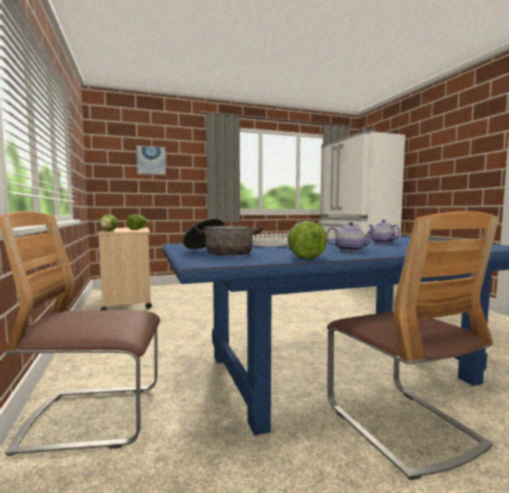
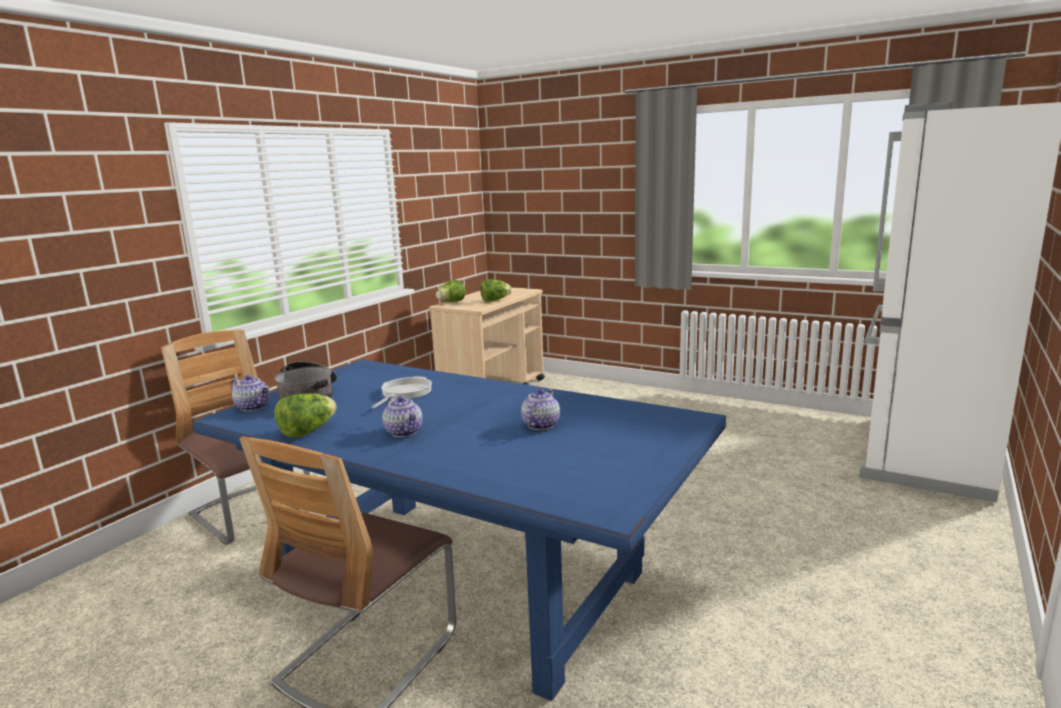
camera: 50 degrees right, 10 degrees up
picture [136,145,166,175] -> none
none -> teapot [231,375,270,411]

